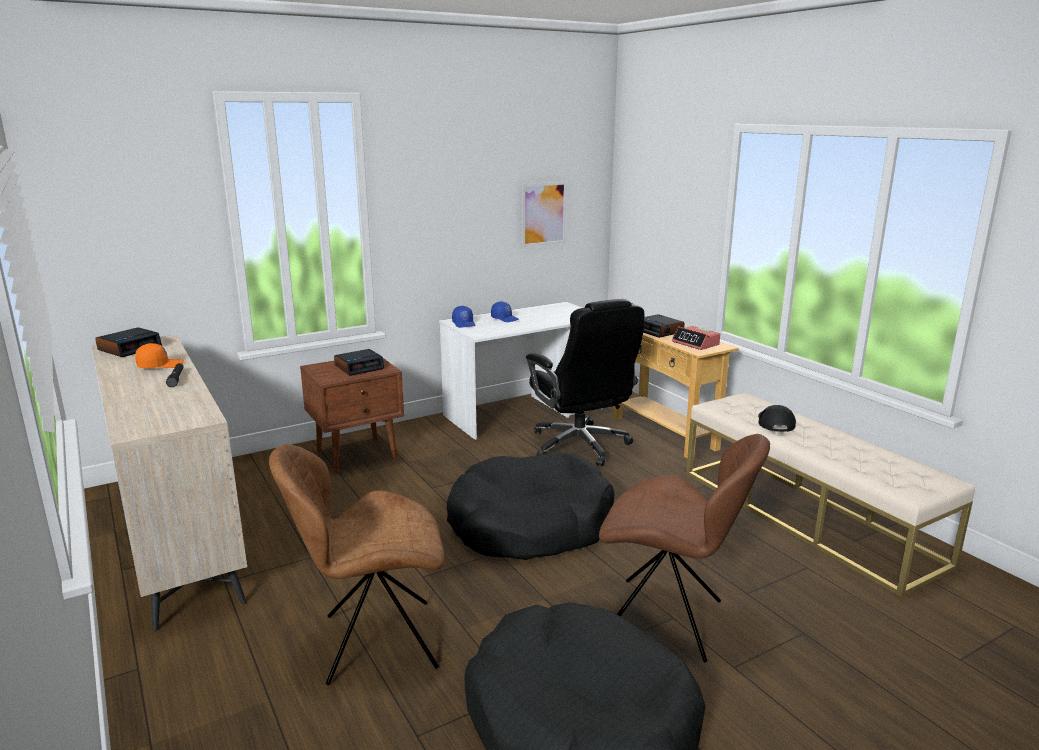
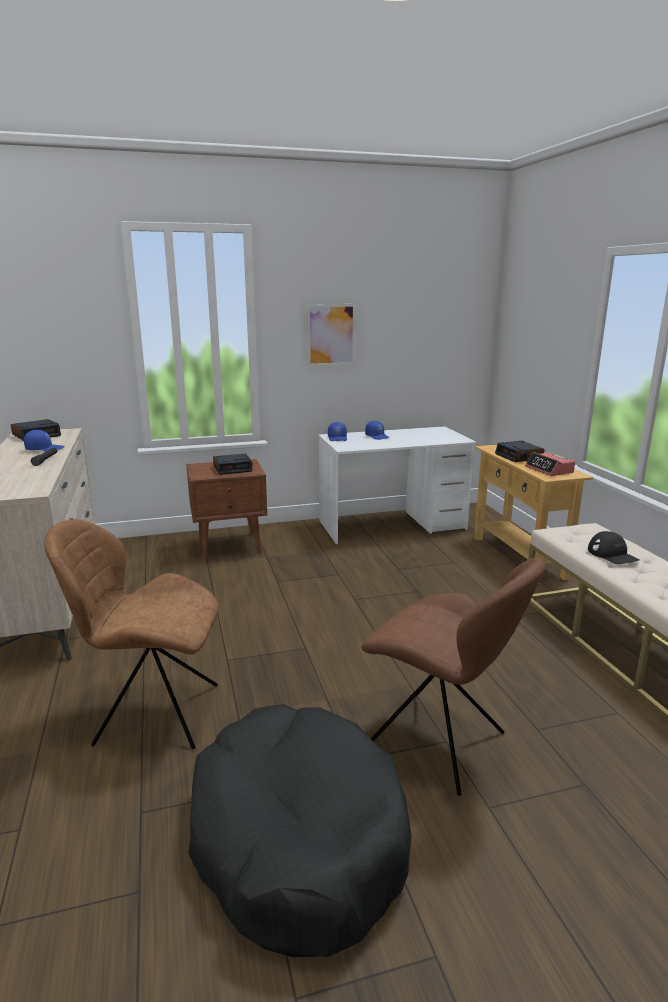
camera: 15 degrees right, 0 degrees up
orange cap [135,343,184,368] -> blue cap [24,430,64,451]
black dog bed [447,452,615,560] -> none
picture [522,182,567,247] -> picture moved to [307,304,356,367]
black office chair [526,299,644,466] -> none
black cap [758,405,796,432] -> black cap turned 135 degrees clockwise [588,531,639,564]

